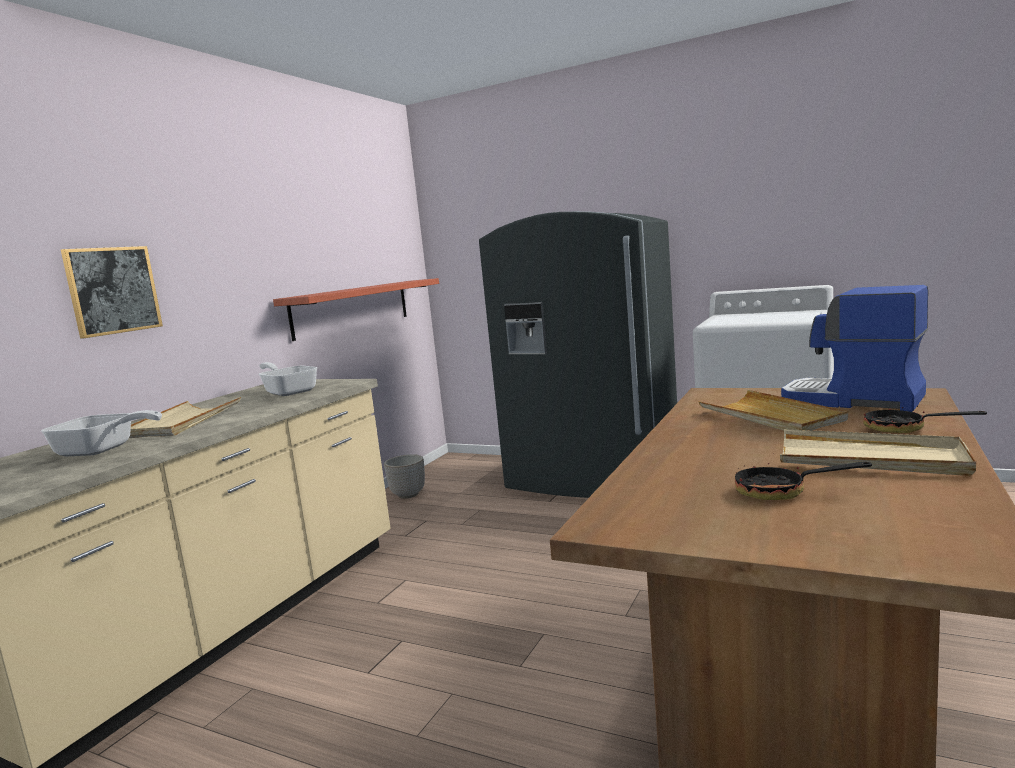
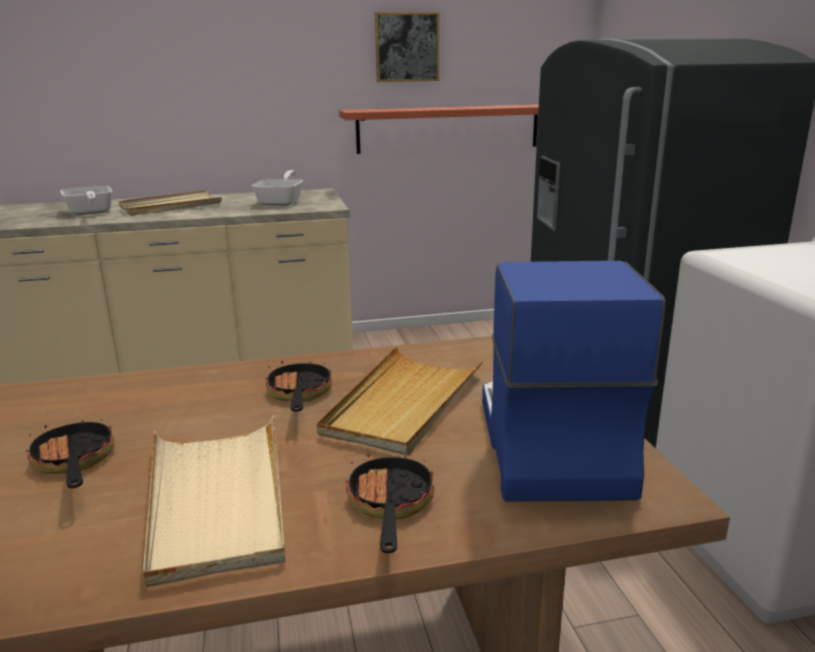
camera: 50 degrees right, 10 degrees up
picture [61,246,163,339] -> picture moved to [375,12,439,82]
planter [384,454,425,499] -> none
none -> frying pan [265,361,332,412]

